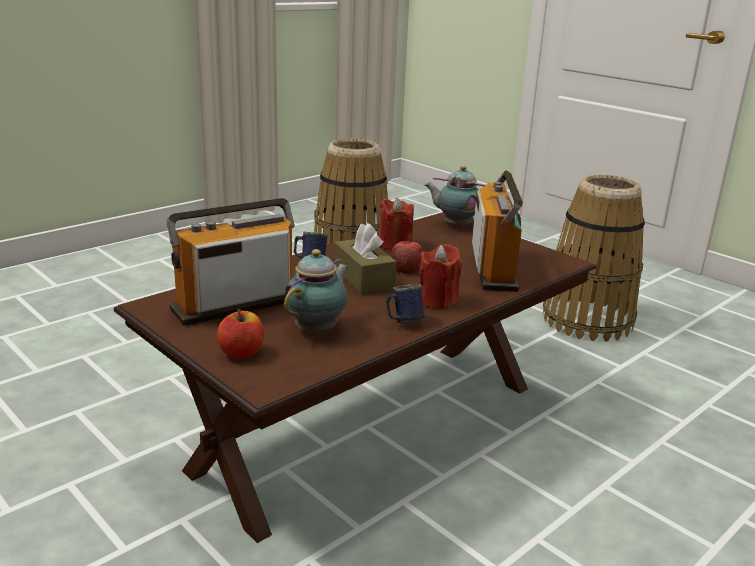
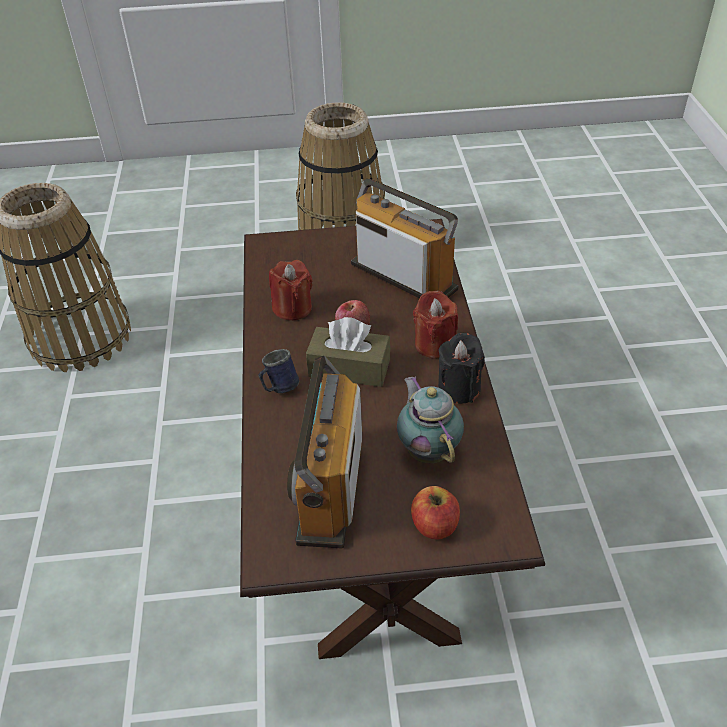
camera: 50 degrees left, 20 degrees up
blue mug [386,284,425,323] -> black candle [438,333,485,404]
teapot [424,166,485,227] -> none

